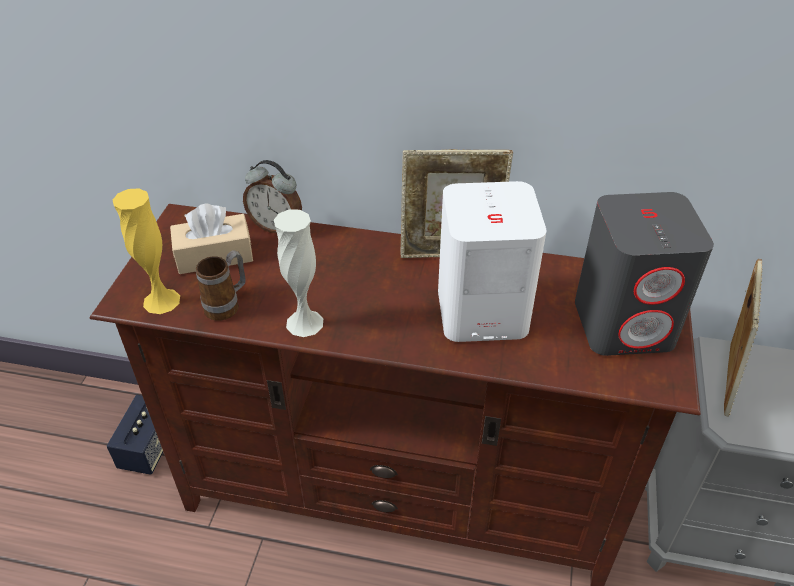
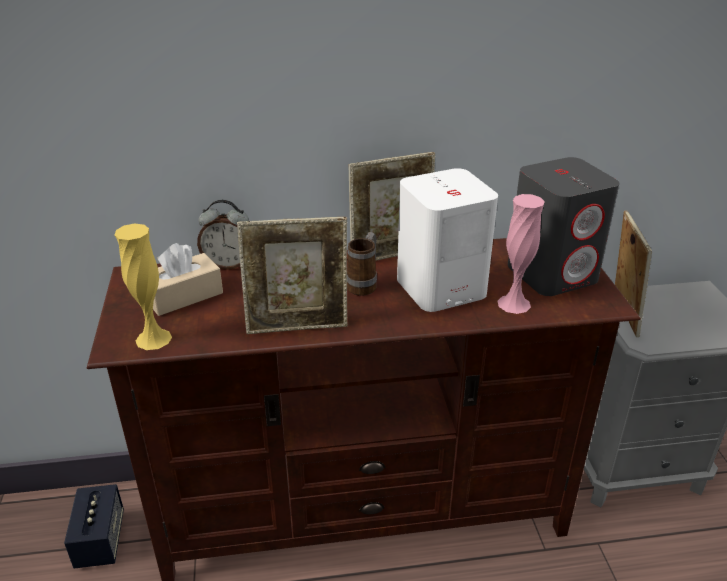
camera: 20 degrees left, 10 degrees down
mug [196,251,246,321] -> mug moved to [347,232,377,296]
white vase [274,209,323,337] -> picture frame [237,217,347,334]
none -> pink vase [497,194,545,314]

